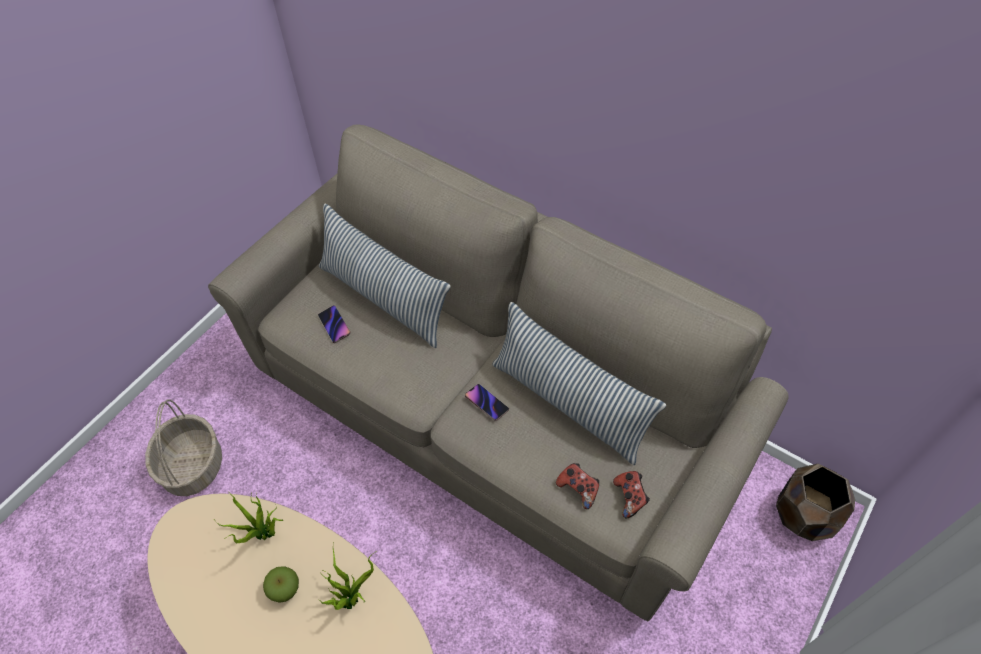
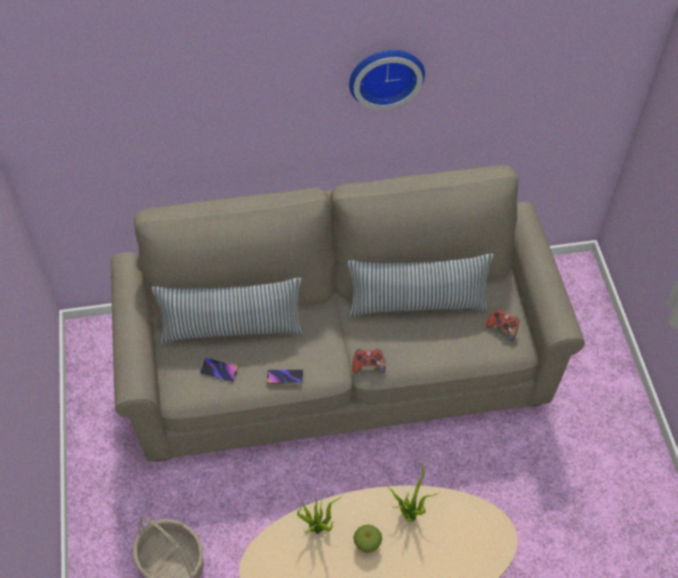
camera: 45 degrees left, 0 degrees up
phone [465,384,509,421] -> phone moved to [267,369,303,384]
game controller [556,463,599,509] -> game controller moved to [352,349,386,373]
brown planter [776,464,855,541] -> none
none -> wall clock [349,50,425,110]

